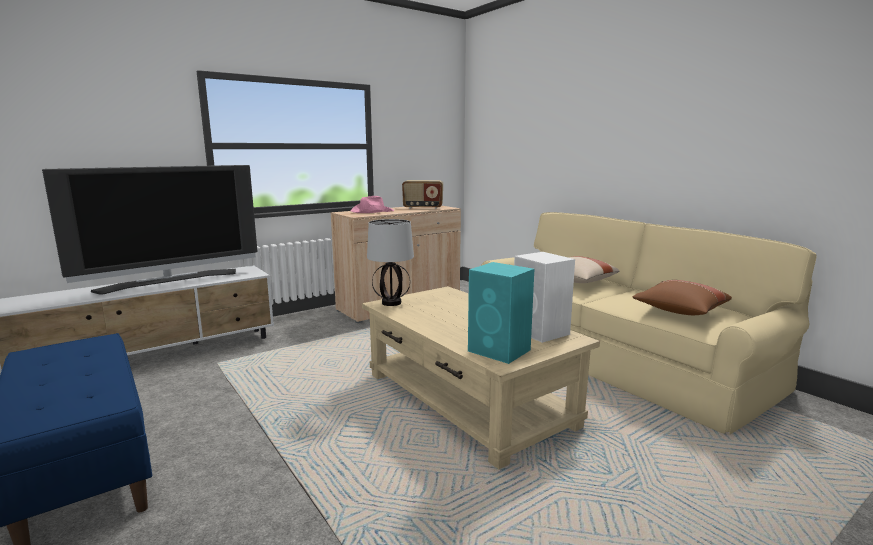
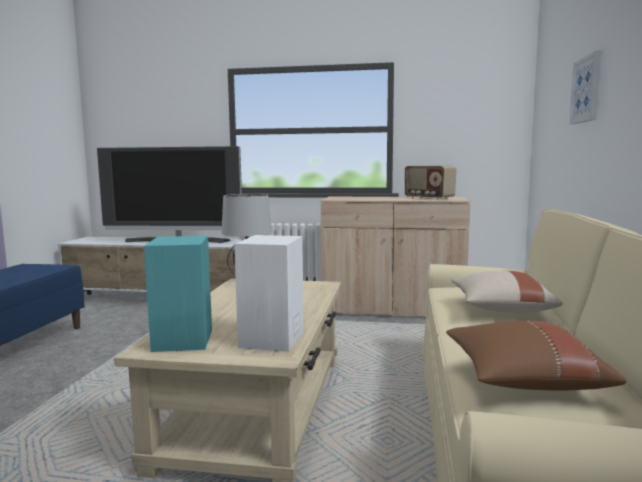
camera: 45 degrees right, 5 degrees down
pink hat [350,196,394,213] -> none
none -> picture [569,50,601,124]

